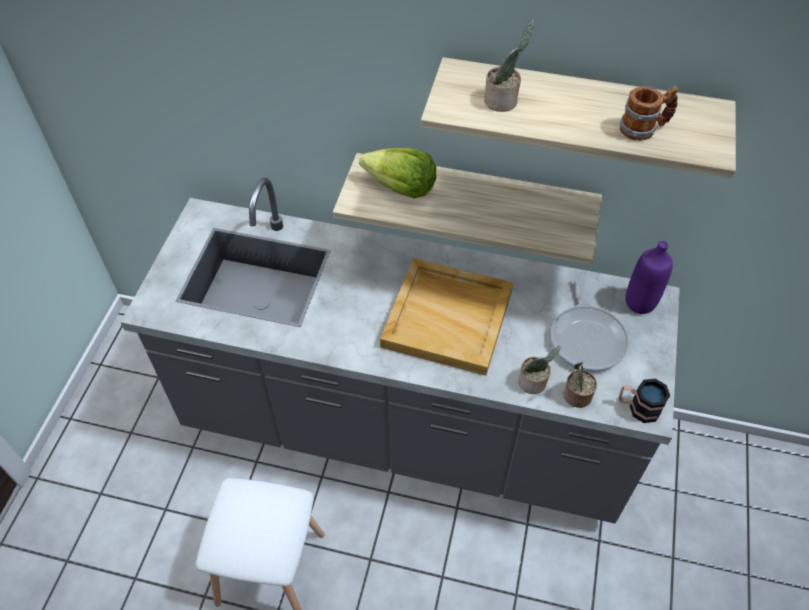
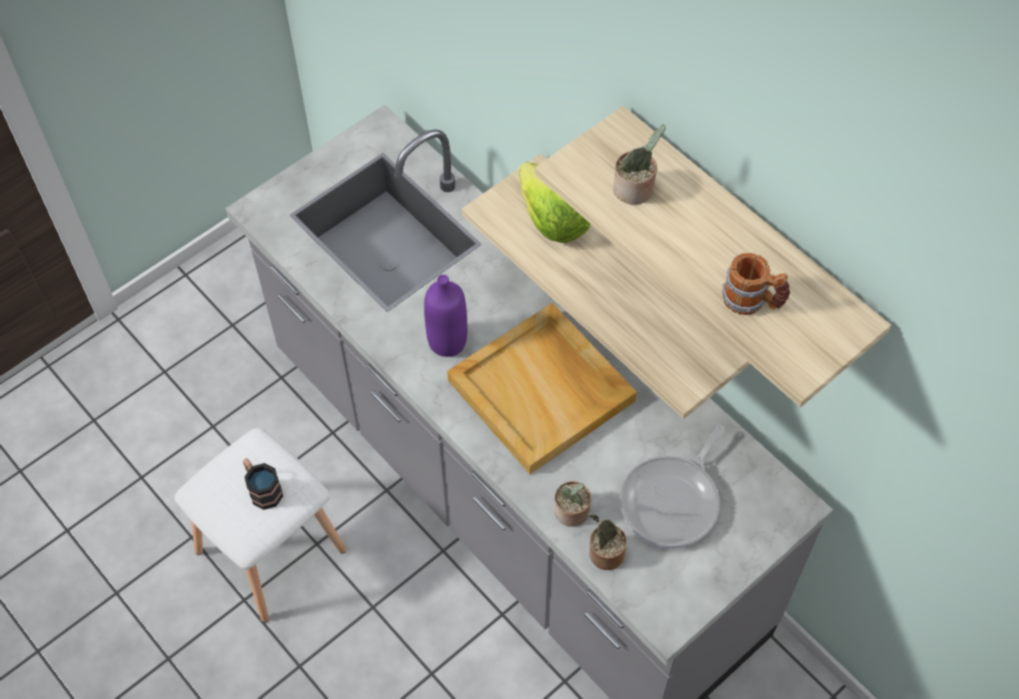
camera: 35 degrees right, 5 degrees up
mug [619,379,670,423] -> mug moved to [243,458,283,510]
purple bottle [625,241,673,314] -> purple bottle moved to [424,275,467,357]

